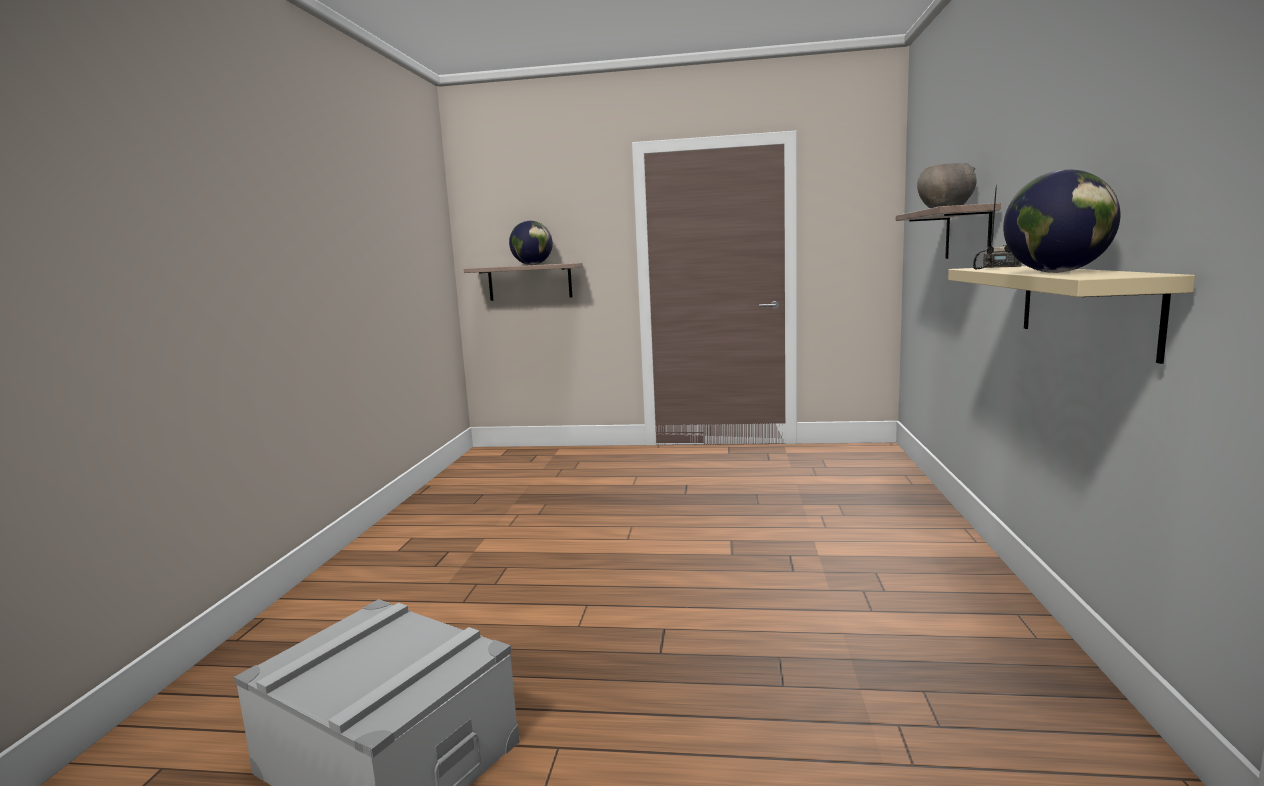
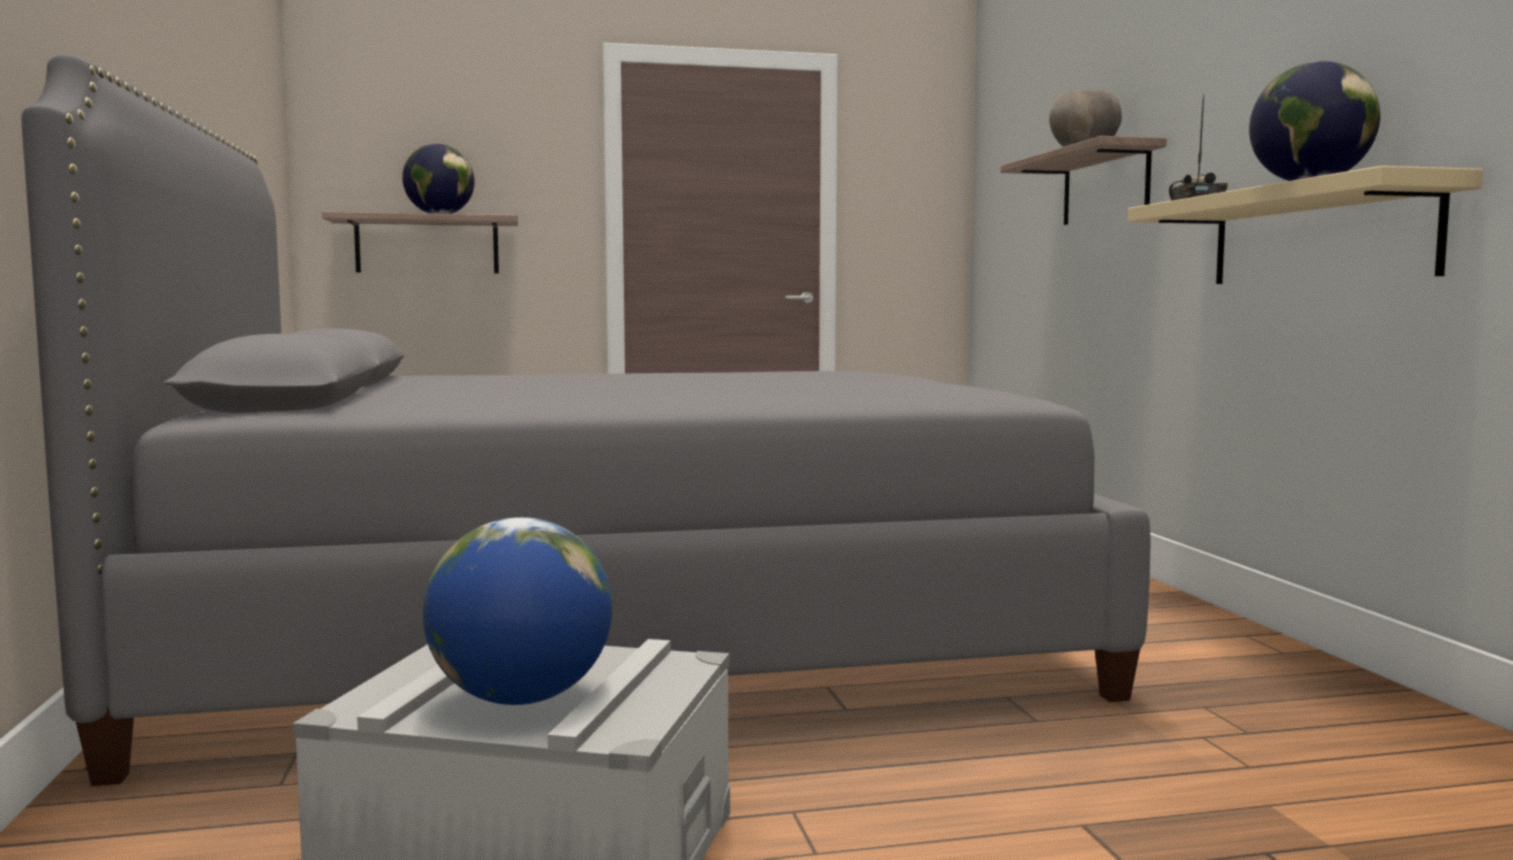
camera: 20 degrees left, 5 degrees down
none -> grey bed [22,54,1150,786]
none -> globe [423,517,612,705]

